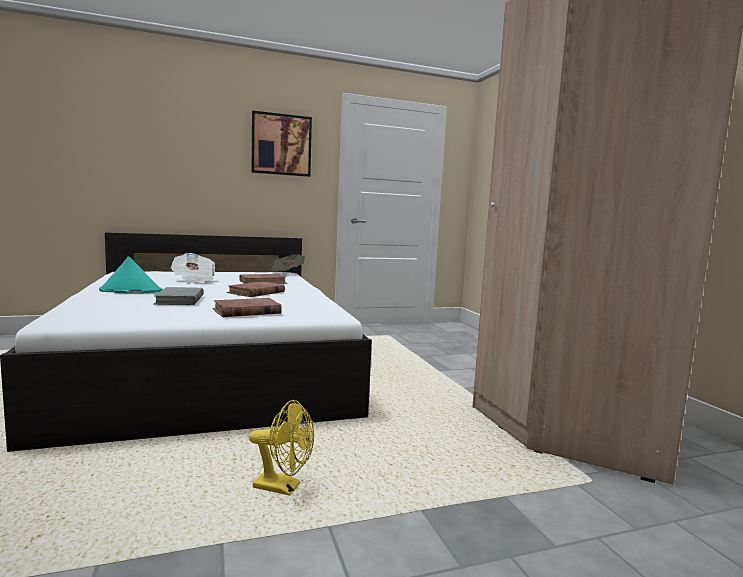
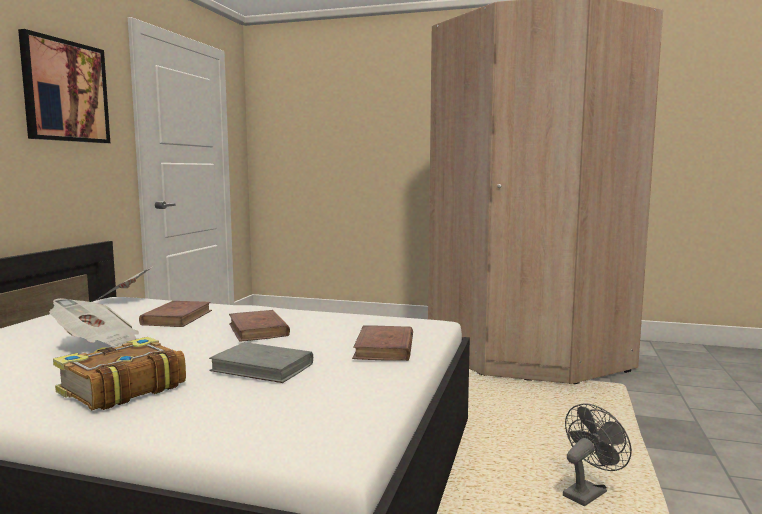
camera: 55 degrees left, 0 degrees up
turquoise hat [99,256,163,294] -> book [53,337,186,410]
yellow fan [249,400,314,496] -> grey fan [563,403,632,506]

